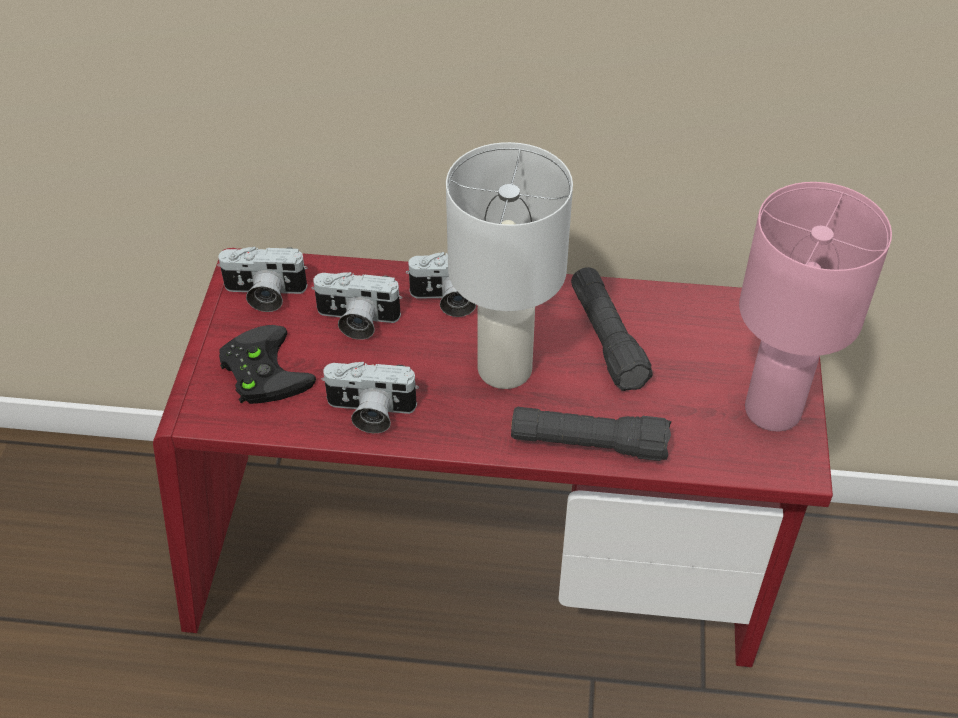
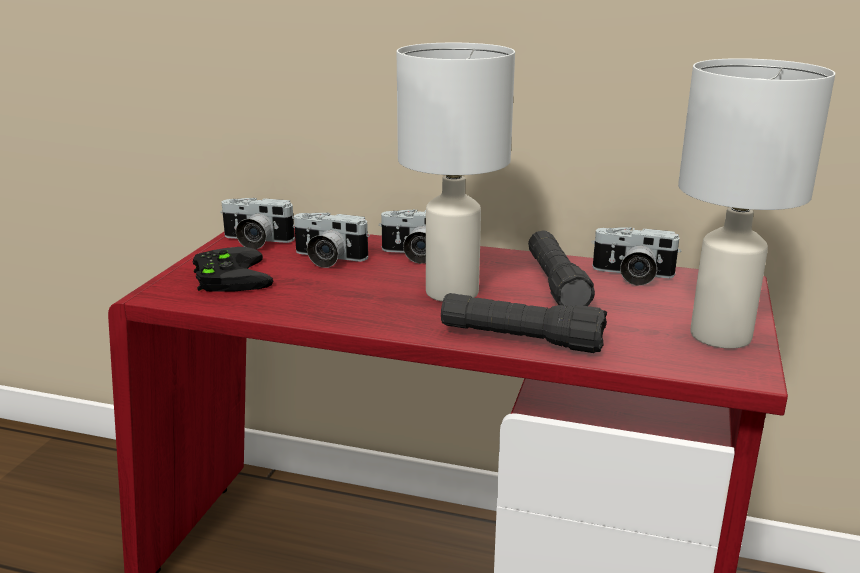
camera: 10 degrees right, 25 degrees down
camera [321,362,419,433] -> camera moved to [591,227,681,286]
pink table lamp [739,182,892,432] -> white table lamp [678,58,835,349]

